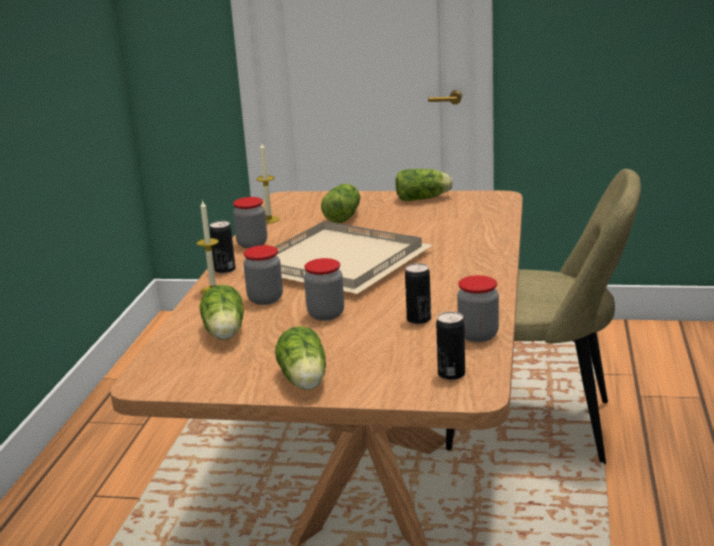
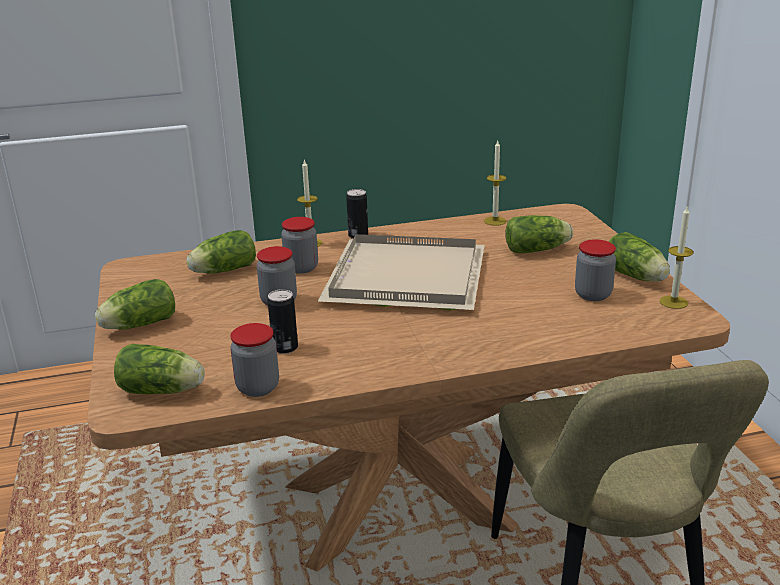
camera: 65 degrees right, 5 degrees up
jar [233,197,267,248] -> jar moved to [575,239,616,301]
can [436,312,465,380] -> lettuce [114,344,205,394]
none -> candle [659,205,694,309]

